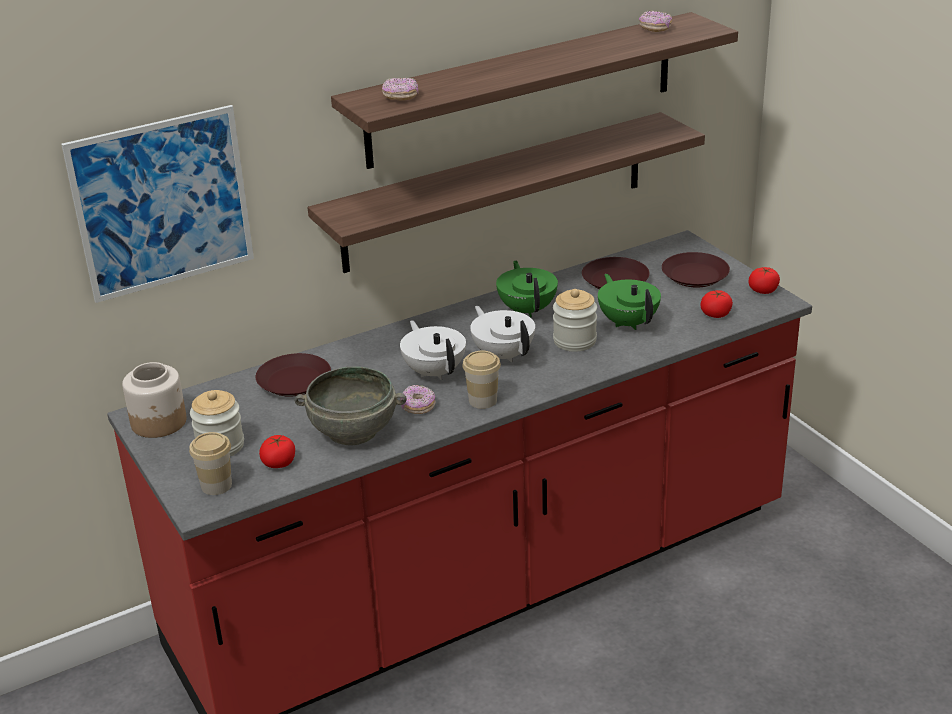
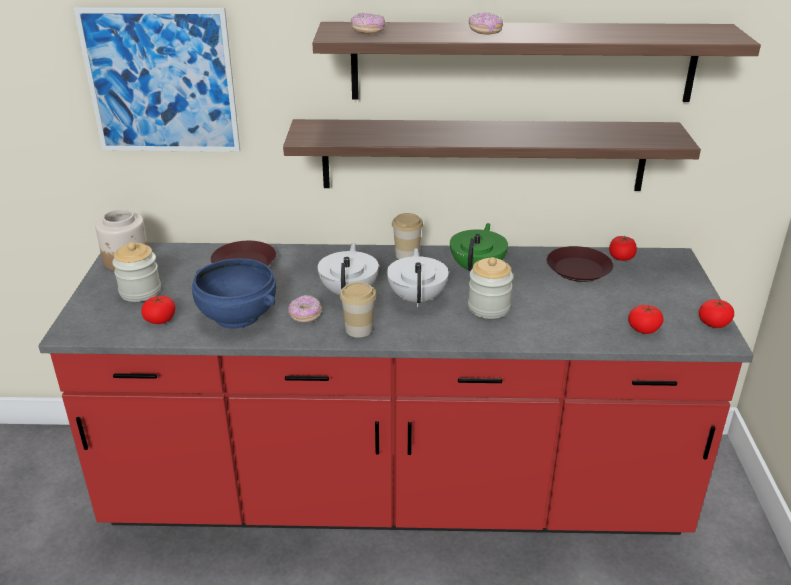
camera: 30 degrees right, 0 degrees up
cup [189,432,232,495] -> cup moved to [392,213,423,259]
grey bowl [295,366,406,445] -> blue bowl [192,258,276,329]
green teapot [598,274,661,330] -> none
donut [639,10,672,32] -> donut moved to [469,12,503,34]
brown plate [662,252,730,287] -> none
none -> tomato [609,236,637,261]

